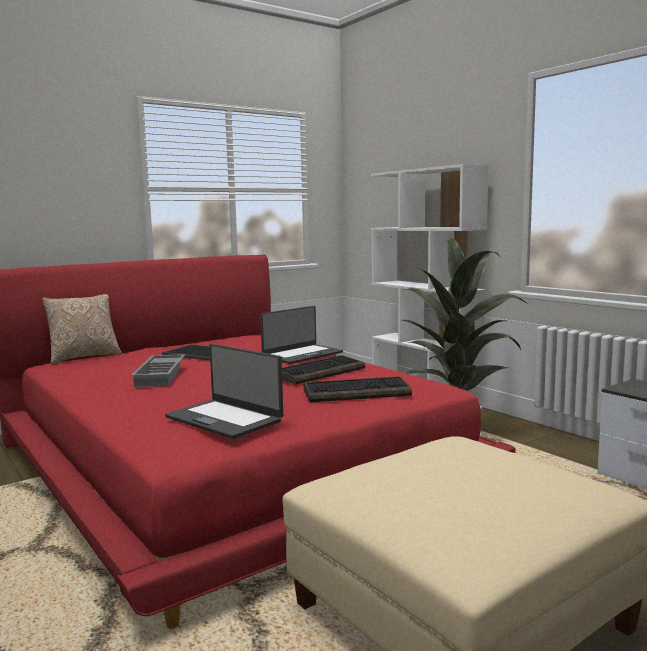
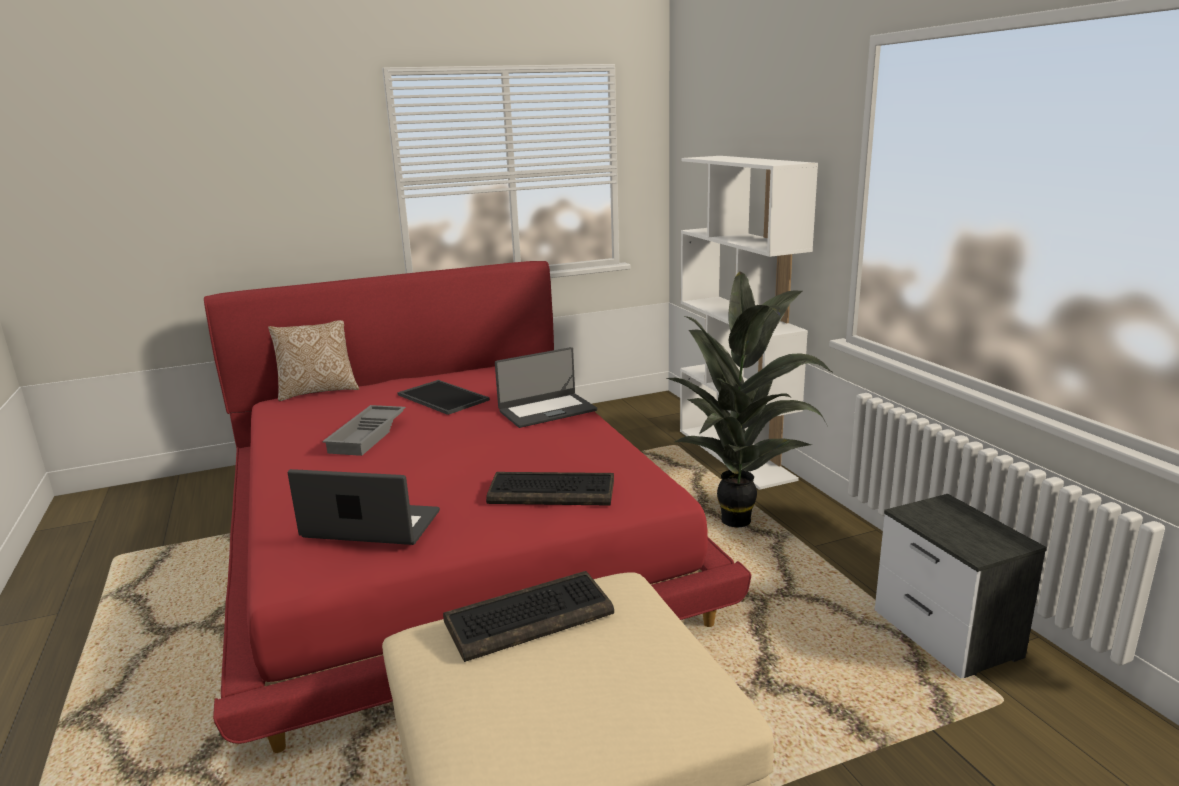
camera: 15 degrees right, 10 degrees up
laptop [165,344,283,439] -> laptop turned 135 degrees clockwise [288,469,440,545]
keyboard [282,355,365,384] -> keyboard moved to [443,571,614,662]

